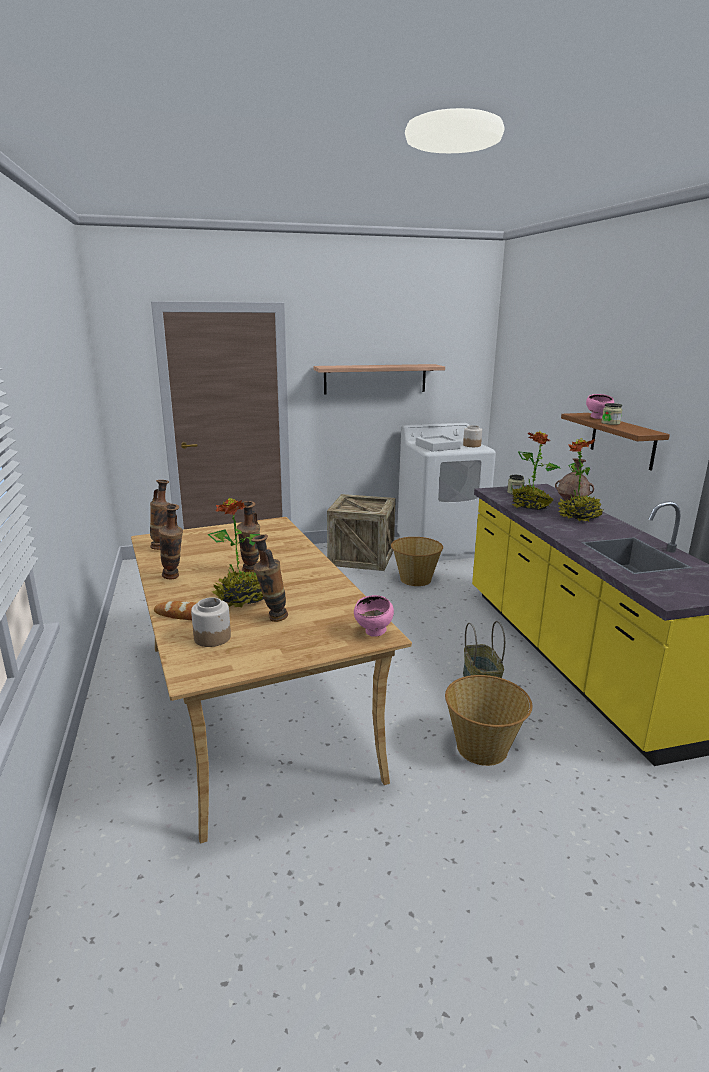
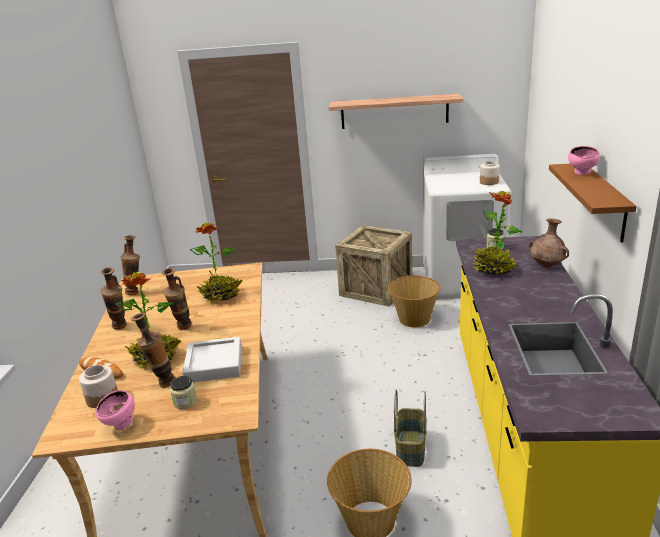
camera: 20 degrees right, 5 degrees up
pink bowl [354,595,394,637] -> pink bowl moved to [96,390,135,430]
grey tray [416,435,461,452] -> grey tray moved to [182,337,242,383]
potted plant [558,439,604,521] -> potted plant moved to [190,222,243,304]
jar [601,403,622,425] -> jar moved to [170,376,197,409]

